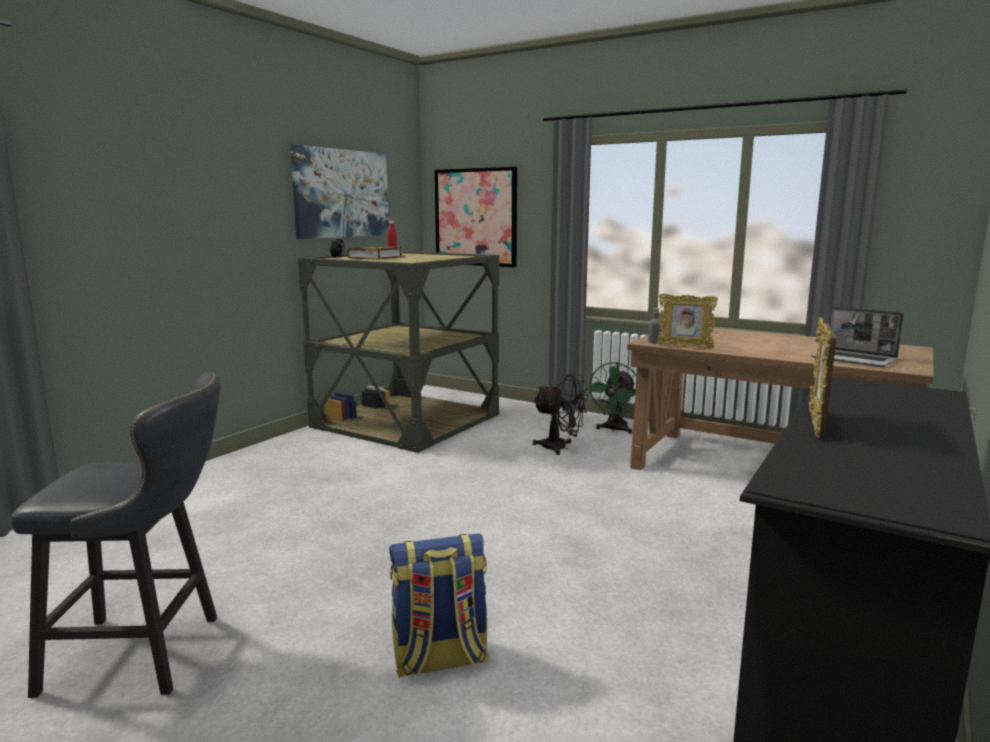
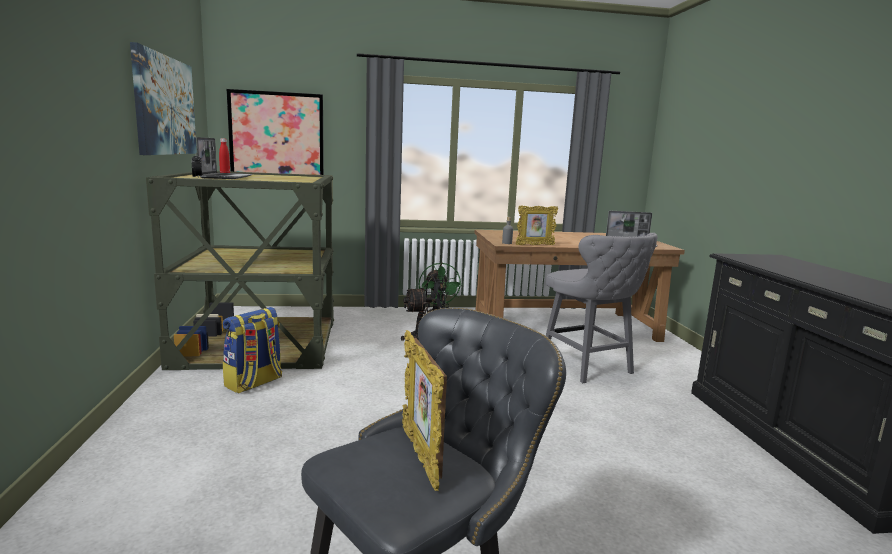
camera: 40 degrees left, 0 degrees up
book [347,246,405,260] -> laptop [197,137,252,179]
backpack [389,533,489,678] -> backpack moved to [223,307,282,393]
picture frame [809,317,837,437] -> picture frame moved to [402,330,447,491]
none -> grey stool [546,233,657,383]

